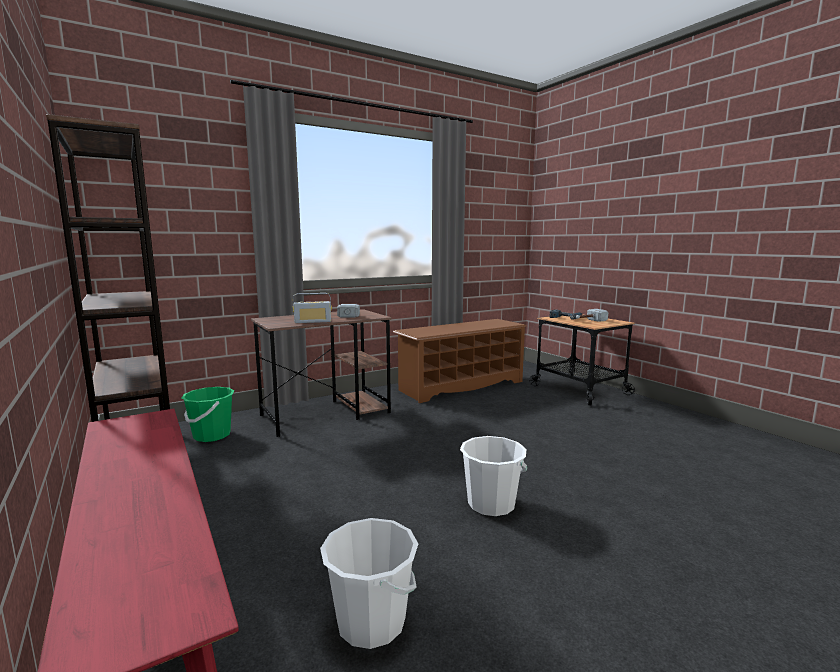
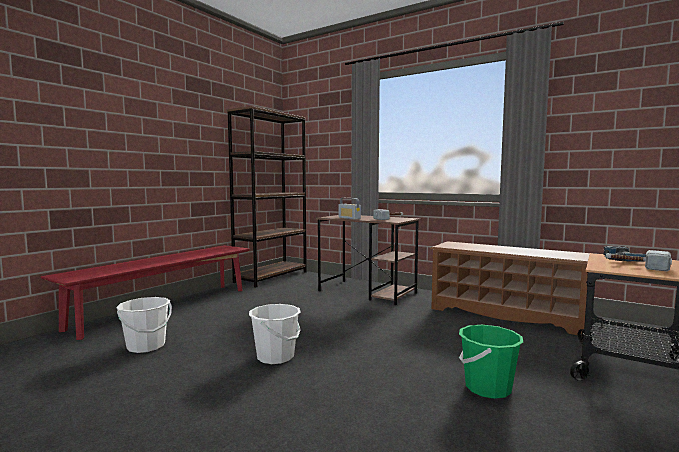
camera: 65 degrees right, 5 degrees down
green bucket [182,387,234,442] -> green bucket moved to [459,325,523,399]

